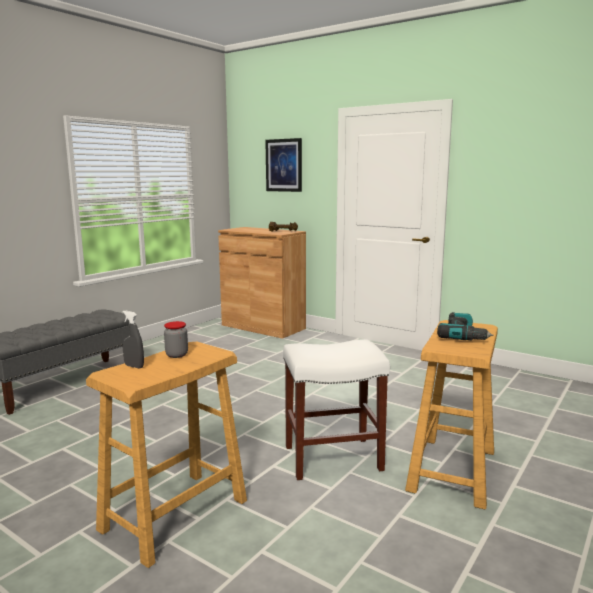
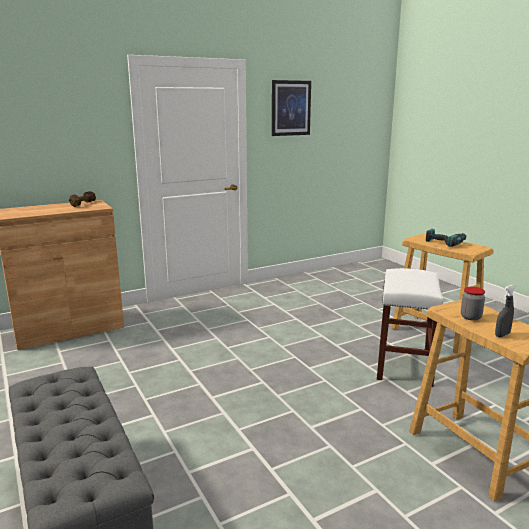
camera: 65 degrees left, 5 degrees up
picture [265,138,302,192] -> picture moved to [272,80,311,136]

